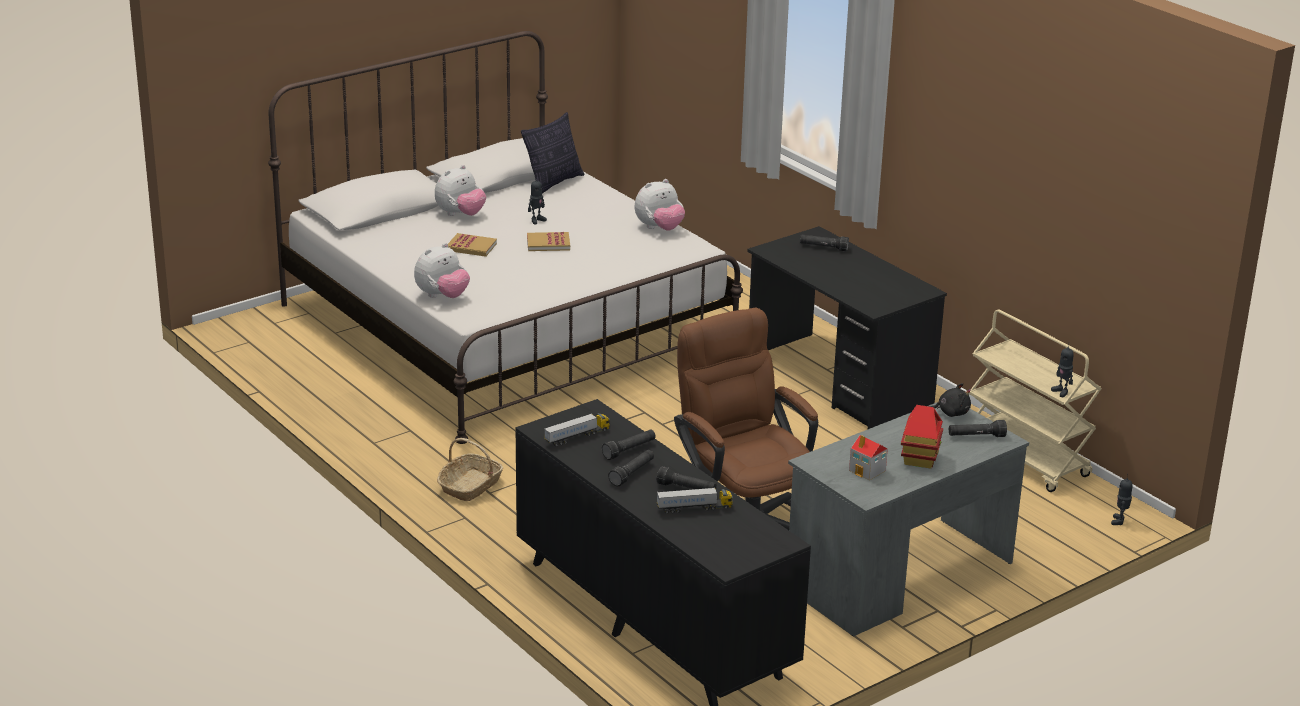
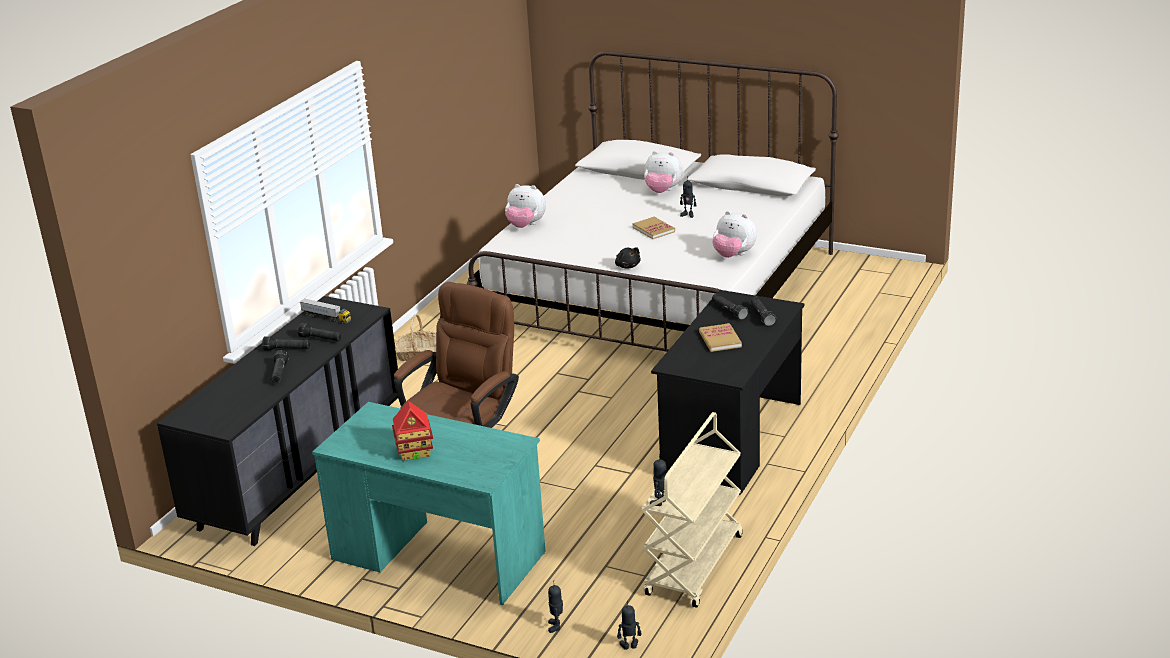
camera: 65 degrees right, 0 degrees up
book [448,233,497,257] -> book moved to [699,323,742,352]
pillow [521,112,584,193] -> none
toy truck [657,487,733,514] -> none
grey desk [788,402,1029,636] -> turquoise desk [312,402,546,605]
toy house [849,435,888,480] -> none
black plush toy [929,383,971,417] -> black plush toy moved to [615,247,641,269]
black flashlight [949,420,1007,437] -> black flashlight moved to [712,294,748,320]
none -> toy robot [548,585,563,633]

